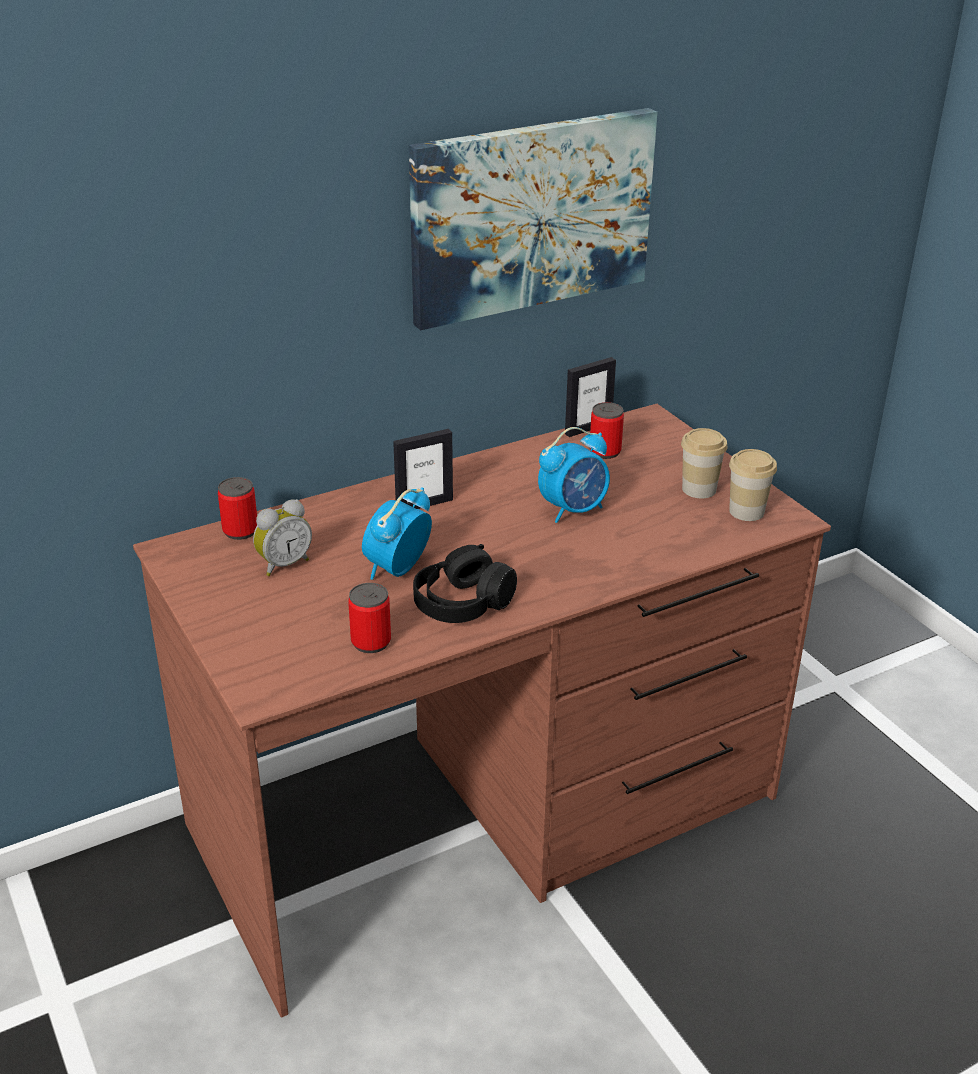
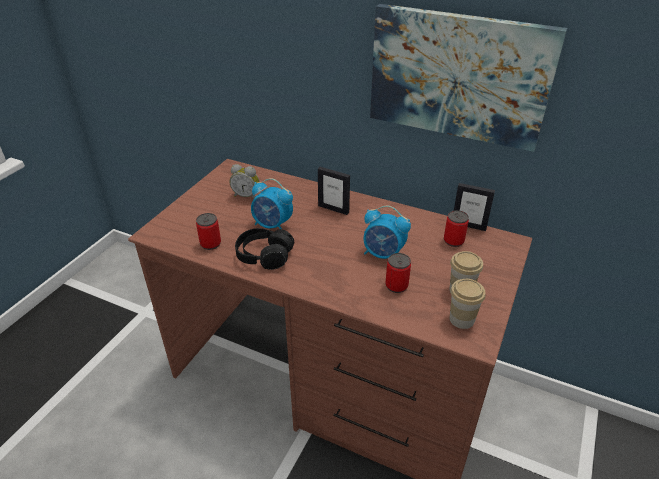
camera: 55 degrees right, 5 degrees up
can [218,477,257,540] -> can moved to [386,253,411,293]
alarm clock [362,487,432,580] -> alarm clock turned 150 degrees counterclockwise [251,178,293,229]

